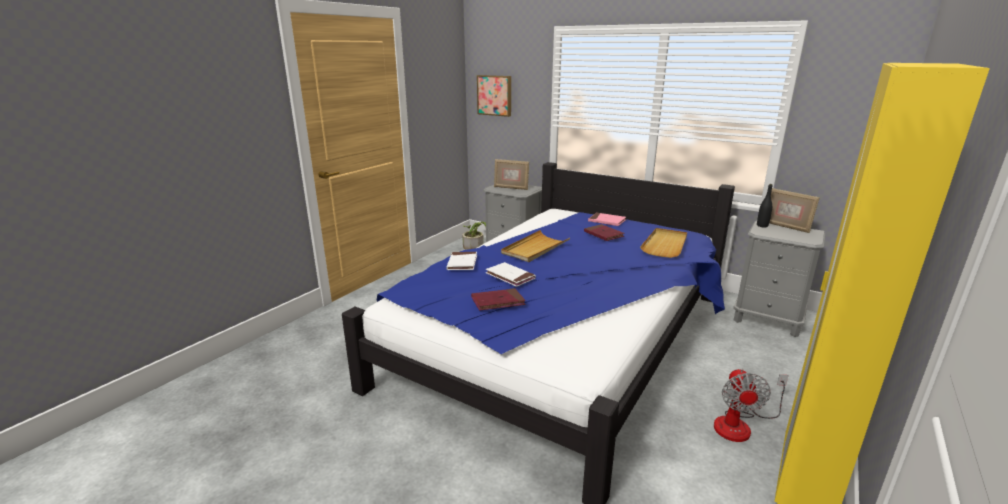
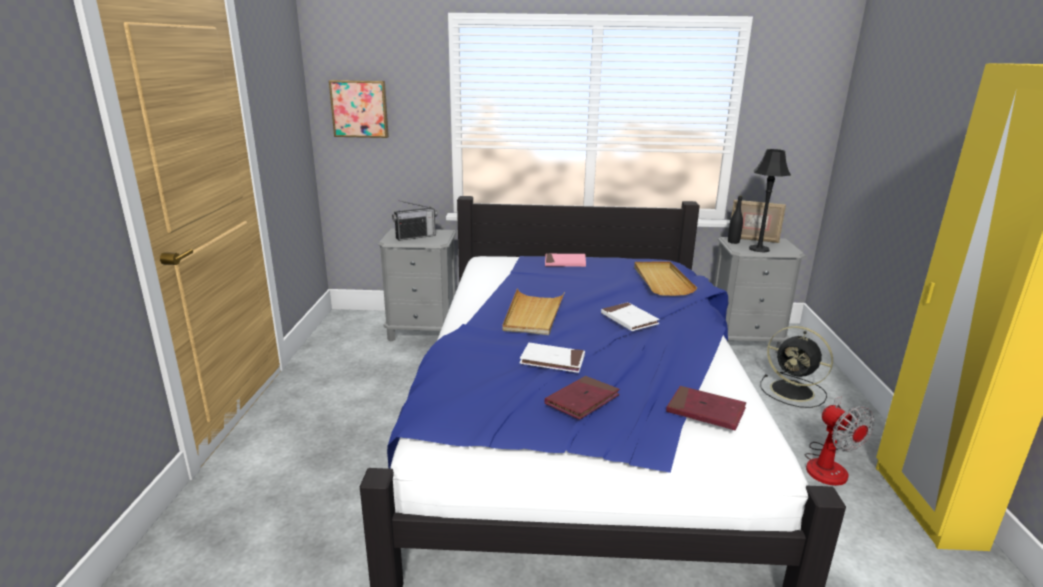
camera: 30 degrees left, 0 degrees up
white book [446,252,477,270] -> white book moved to [601,302,660,331]
potted plant [462,222,486,250] -> none
picture frame [494,159,529,190] -> radio [392,200,437,241]
red book [584,224,624,241] -> red book moved to [666,386,746,430]
none -> black table lamp [749,149,791,253]
none -> black fan [760,326,833,408]

